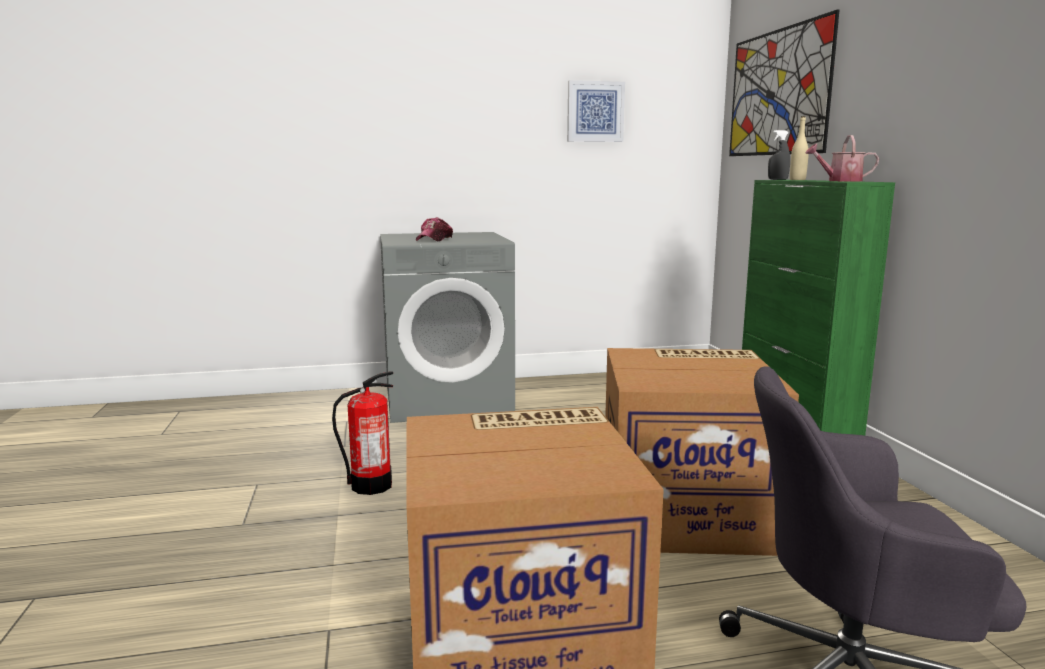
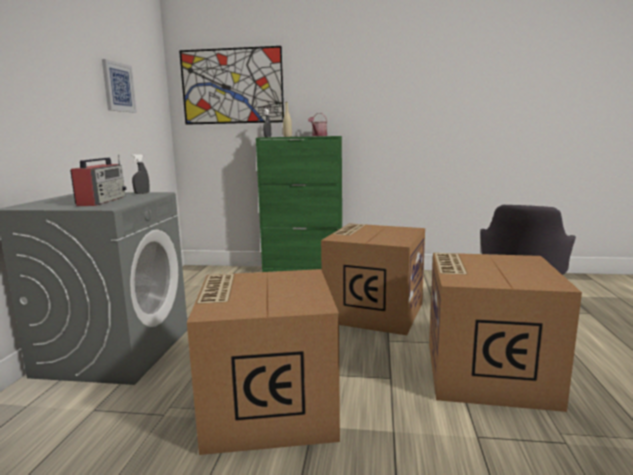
camera: 70 degrees left, 0 degrees up
fire extinguisher [332,372,393,495] -> cardboard box [187,269,340,455]
cap [416,217,453,241] -> radio [70,155,127,206]
none -> grey spray bottle [131,154,150,194]

